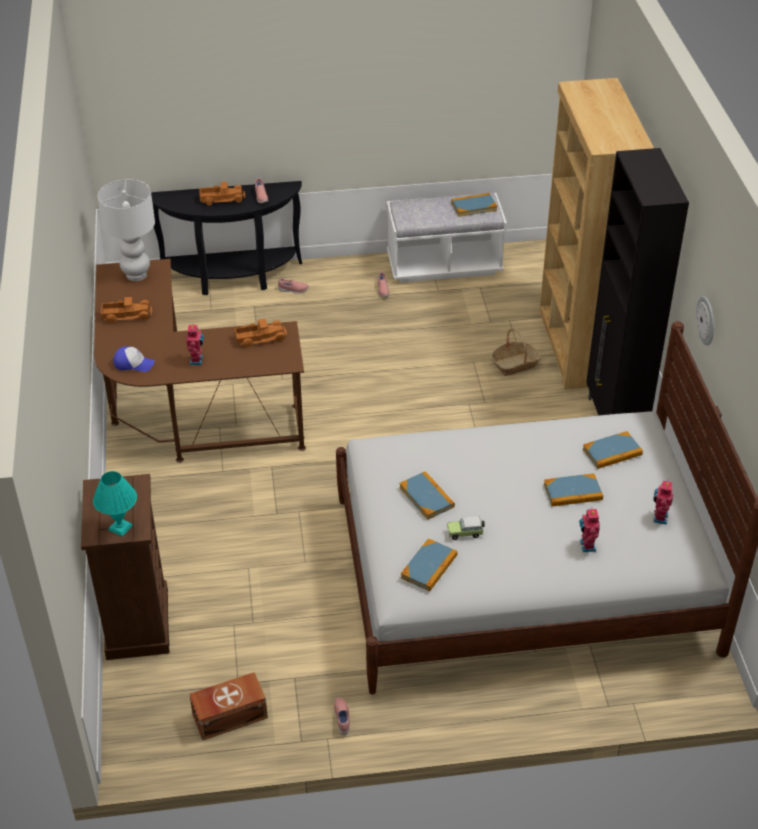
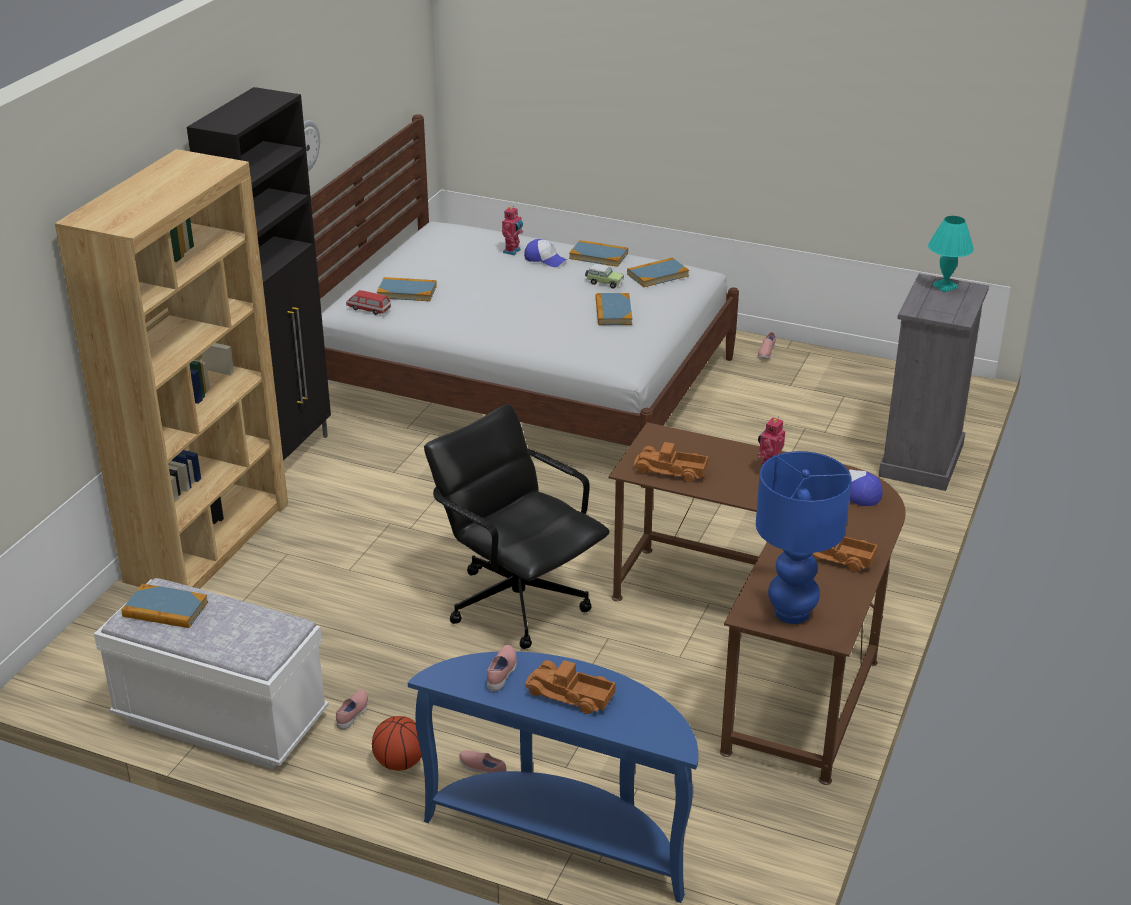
camera: 150 degrees left, 10 degrees down
brown dresser [81,474,169,660] -> grey dresser [878,274,989,491]
white table lamp [97,179,155,281] -> blue table lamp [756,451,852,624]
black console table [151,181,302,295] -> blue console table [408,651,698,903]
brown storage box [189,672,268,740] -> none
basket [491,328,541,376] -> none
book [544,473,603,507] -> book moved to [569,240,628,267]
toy robot [653,481,673,525] -> none
none -> toy car [346,290,391,315]
none -> basketball [372,716,422,771]
none -> black office chair [424,404,610,649]
none -> cap [524,239,567,267]

